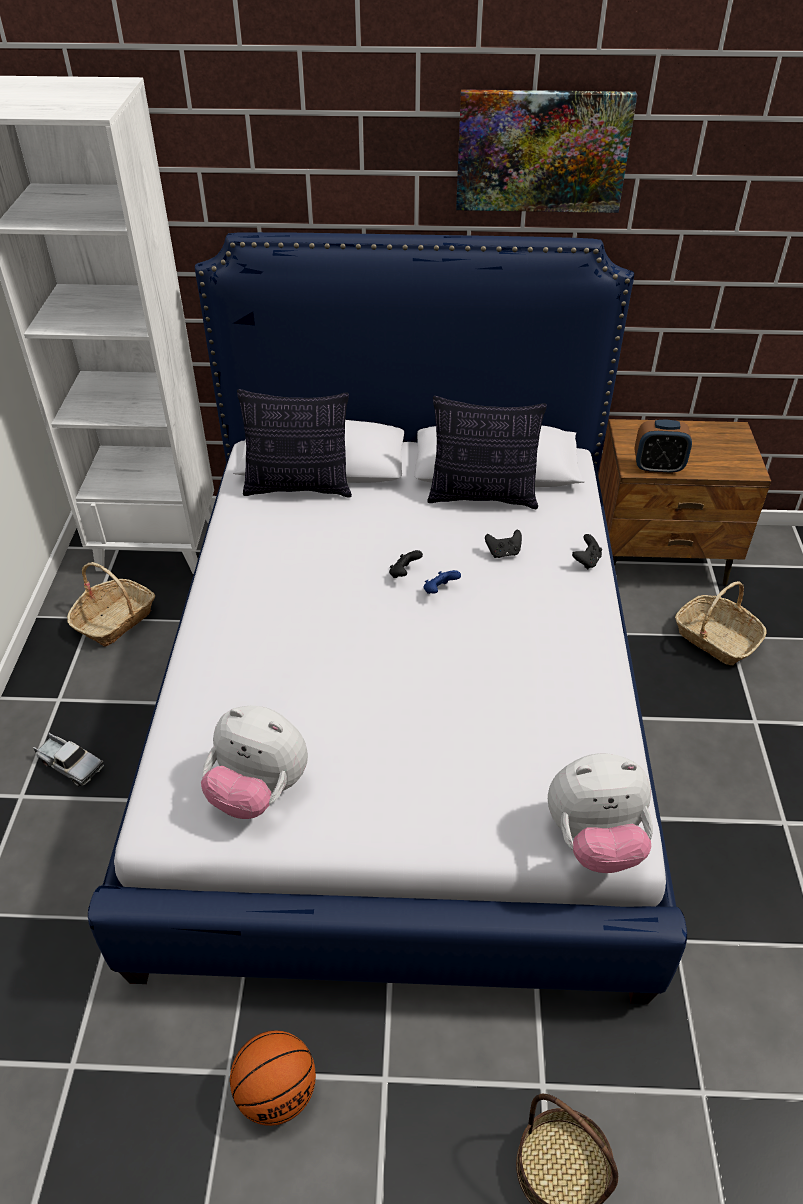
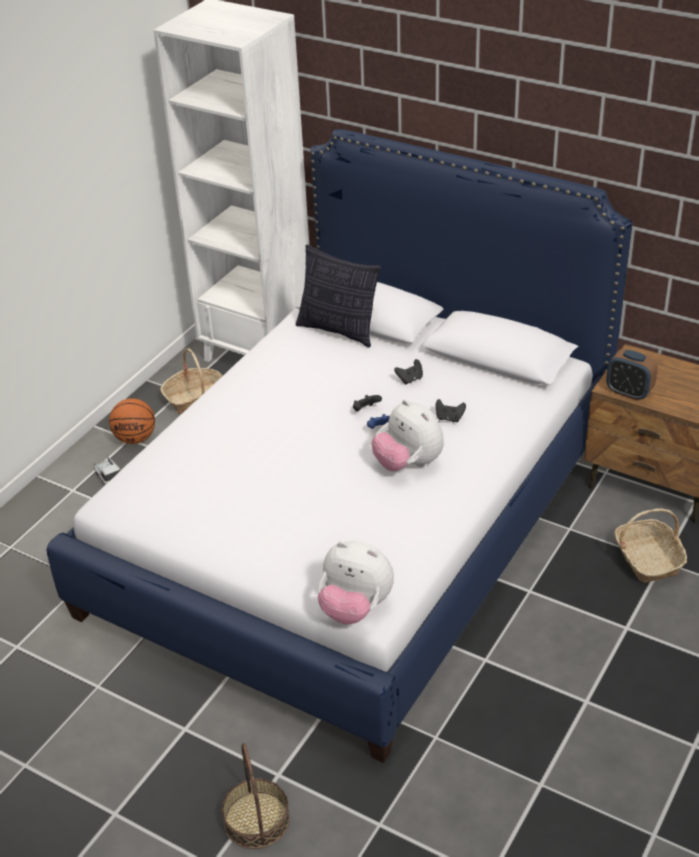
camera: 30 degrees right, 5 degrees down
plush toy [201,706,308,819] -> plush toy moved to [372,399,444,471]
basketball [230,1030,316,1126] -> basketball moved to [109,398,155,444]
pillow [427,396,547,509] -> none
picture [456,89,637,213] -> none
black game controller [572,534,602,569] -> black game controller moved to [394,359,423,384]

